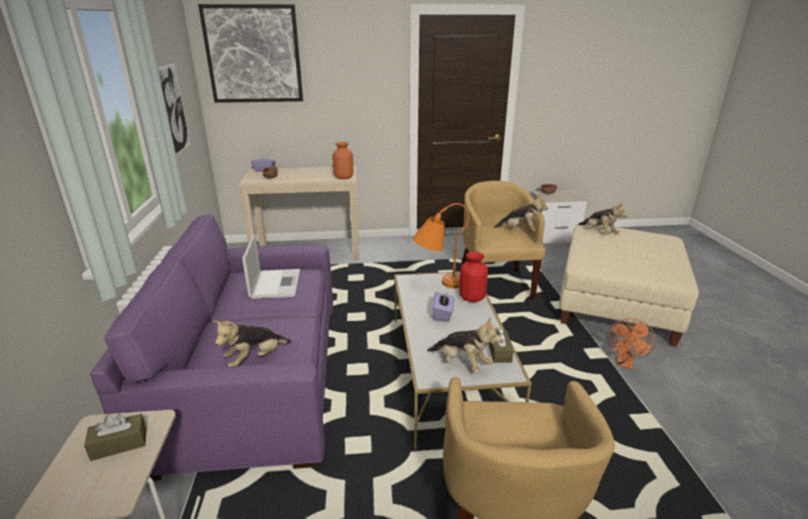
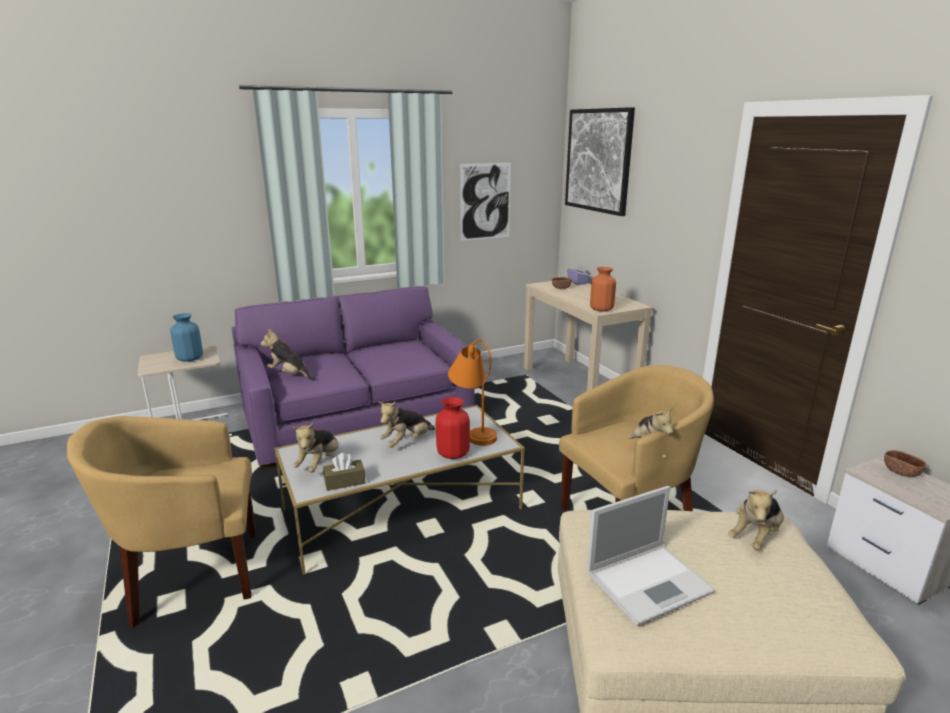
camera: 70 degrees right, 5 degrees down
brown tissue box [84,414,147,461] -> blue vase [170,313,203,362]
laptop [242,235,300,299] -> laptop moved to [587,486,715,626]
purple tissue box [432,292,454,321] -> plush toy [378,402,435,447]
orange fan [608,319,656,369] -> none

